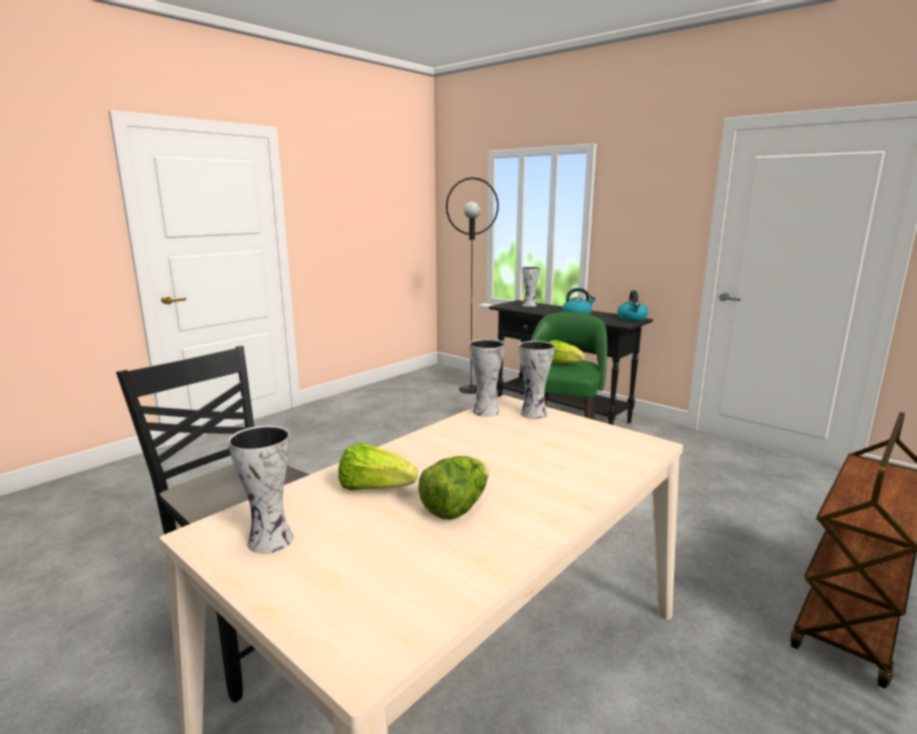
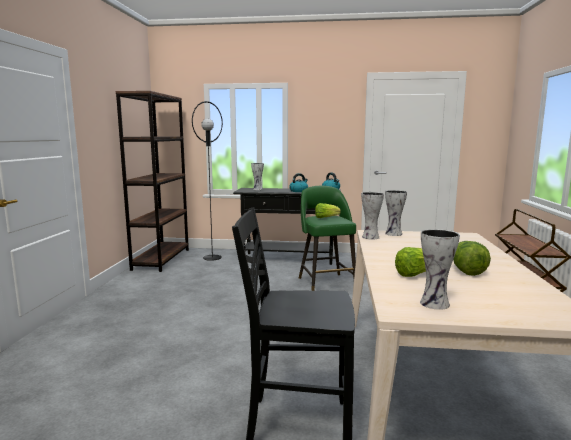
camera: 35 degrees left, 5 degrees down
none -> brown bookcase [116,91,189,272]

